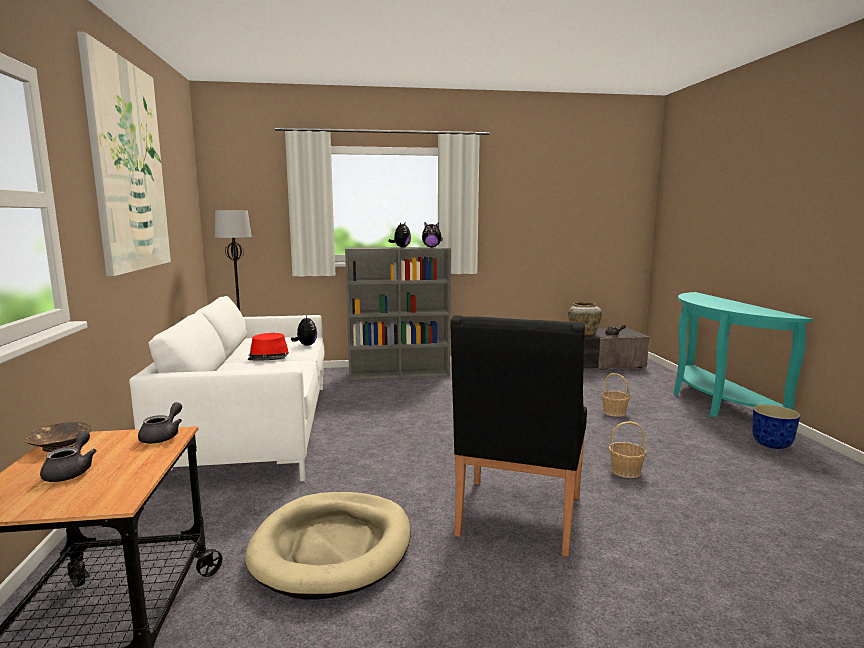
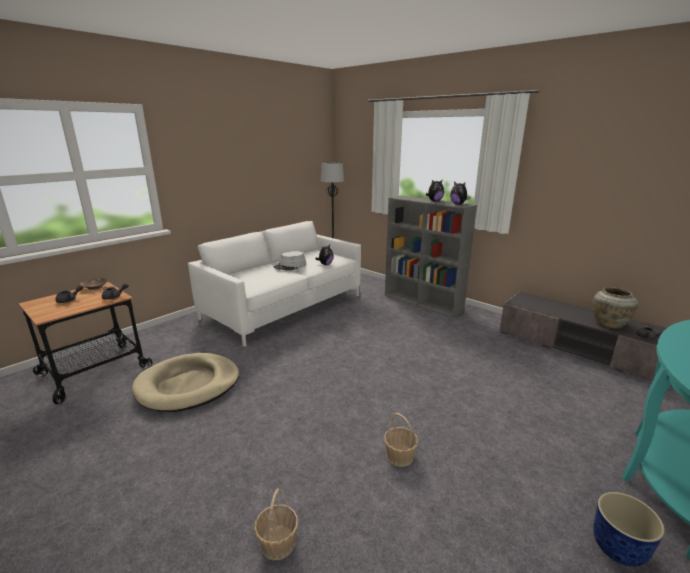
camera: 50 degrees right, 10 degrees up
picture [77,32,171,277] -> none
red hat [248,333,289,360] -> grey hat [273,251,306,271]
black armchair [451,315,587,557] -> none
basket [601,373,630,417] -> basket moved to [254,488,298,560]

